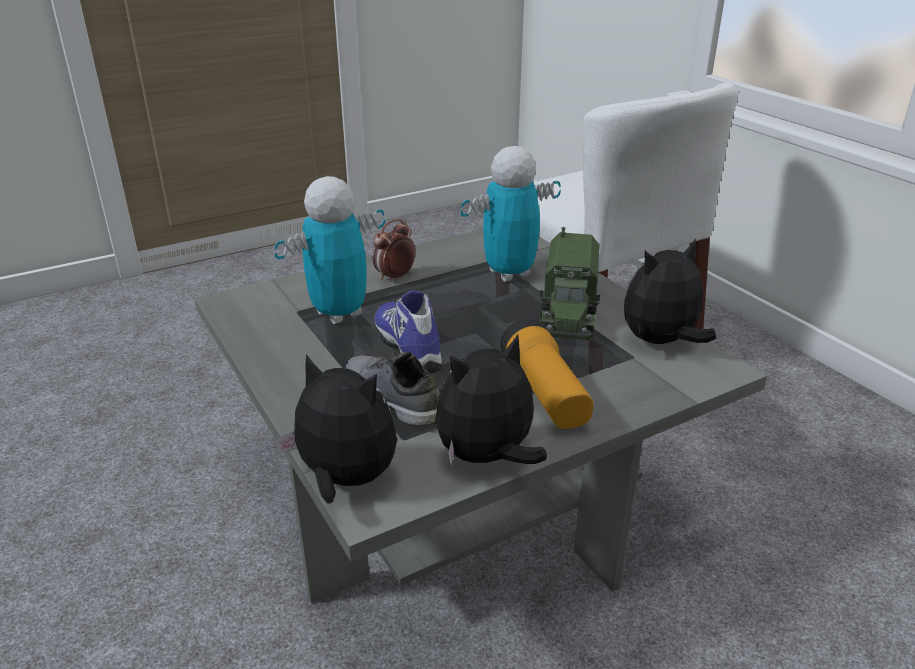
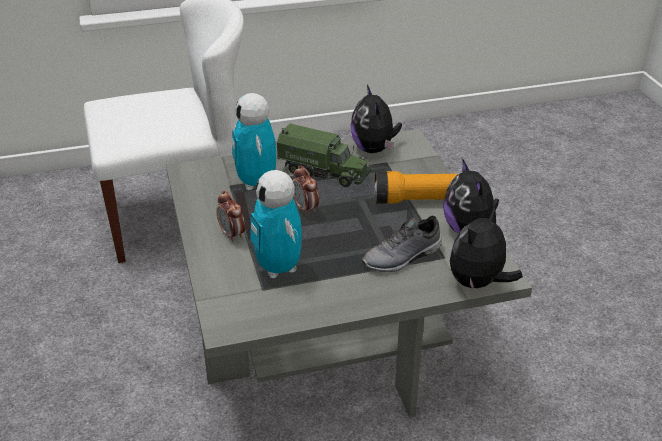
camera: 75 degrees left, 5 degrees up
shoe [374,291,442,374] -> none
none -> alarm clock [293,165,319,215]

